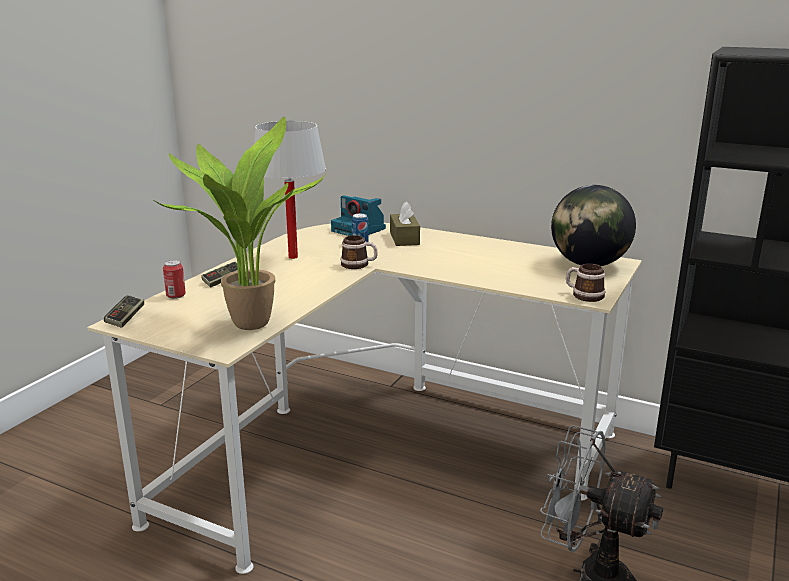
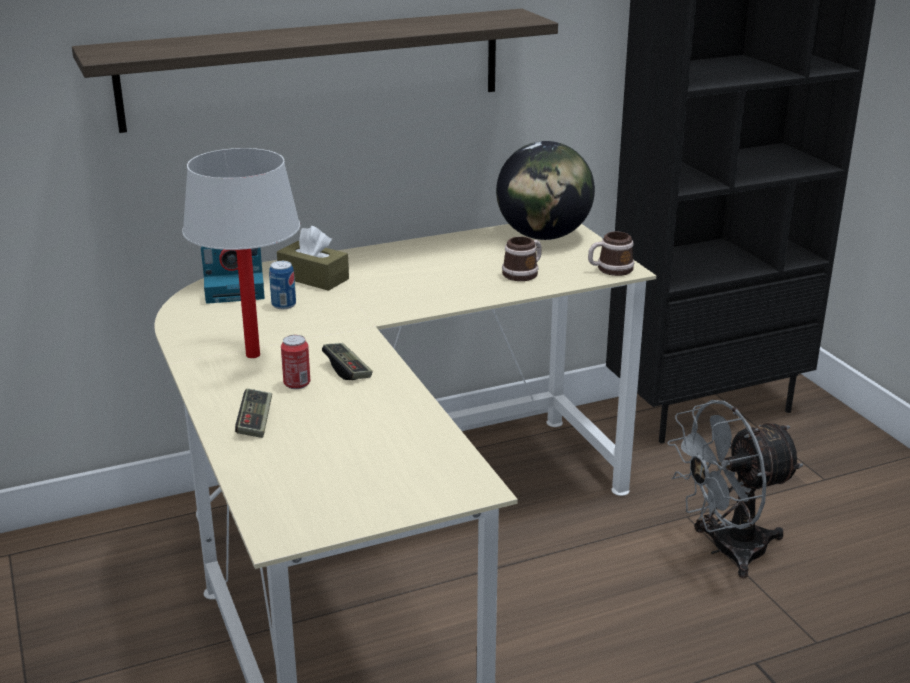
camera: 50 degrees left, 5 degrees up
game controller [104,295,144,328] -> game controller moved to [322,343,372,380]
potted plant [154,117,326,330] -> none
can [163,260,186,299] -> can moved to [281,335,310,389]
mug [340,235,378,269] -> mug moved to [502,237,542,281]
none -> shelf [72,9,558,133]

